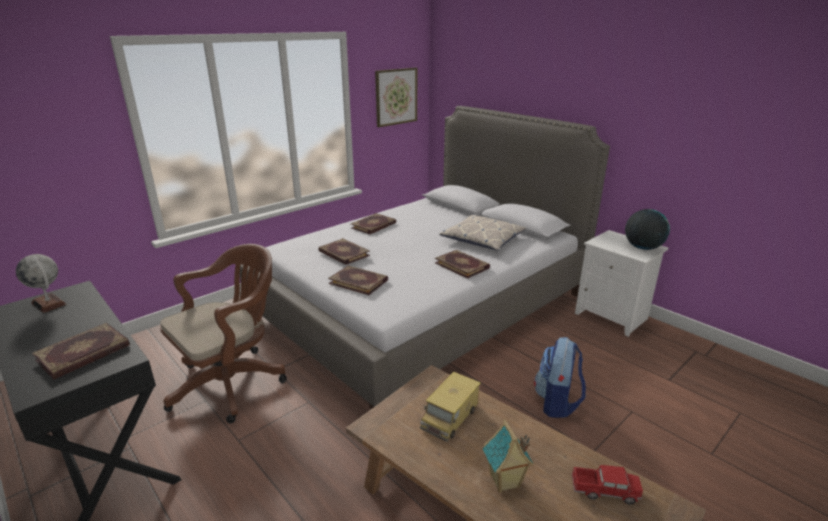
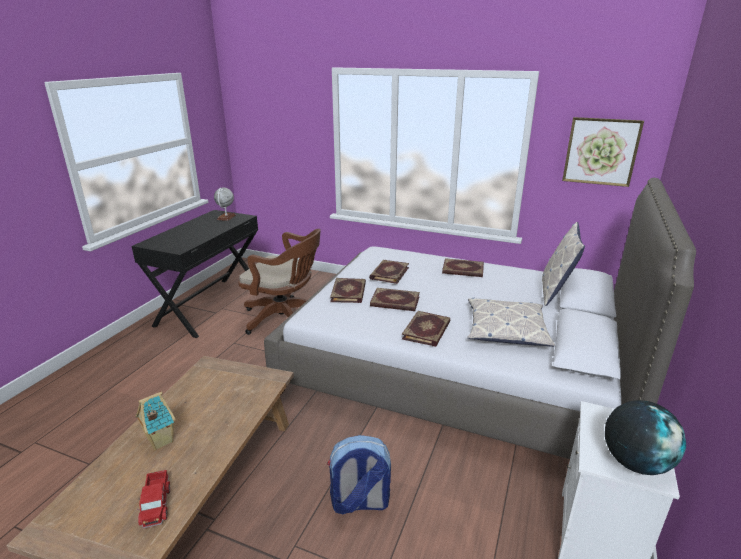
camera: 65 degrees right, 0 degrees up
book [32,323,130,379] -> book moved to [370,288,420,311]
toy truck [420,372,481,442] -> none
none -> pillow [542,222,585,306]

